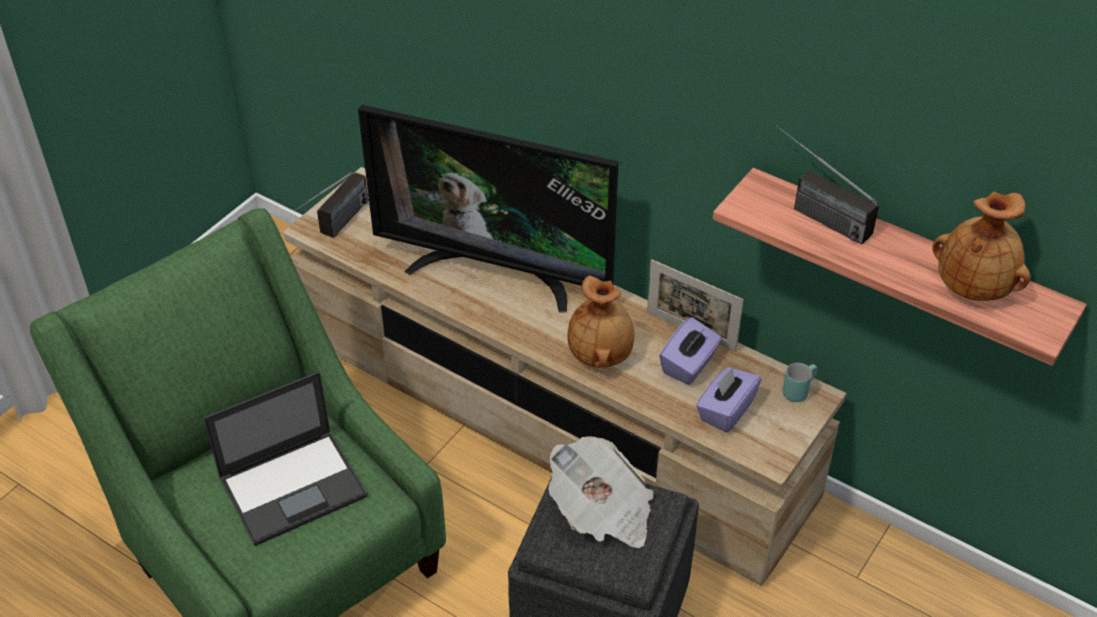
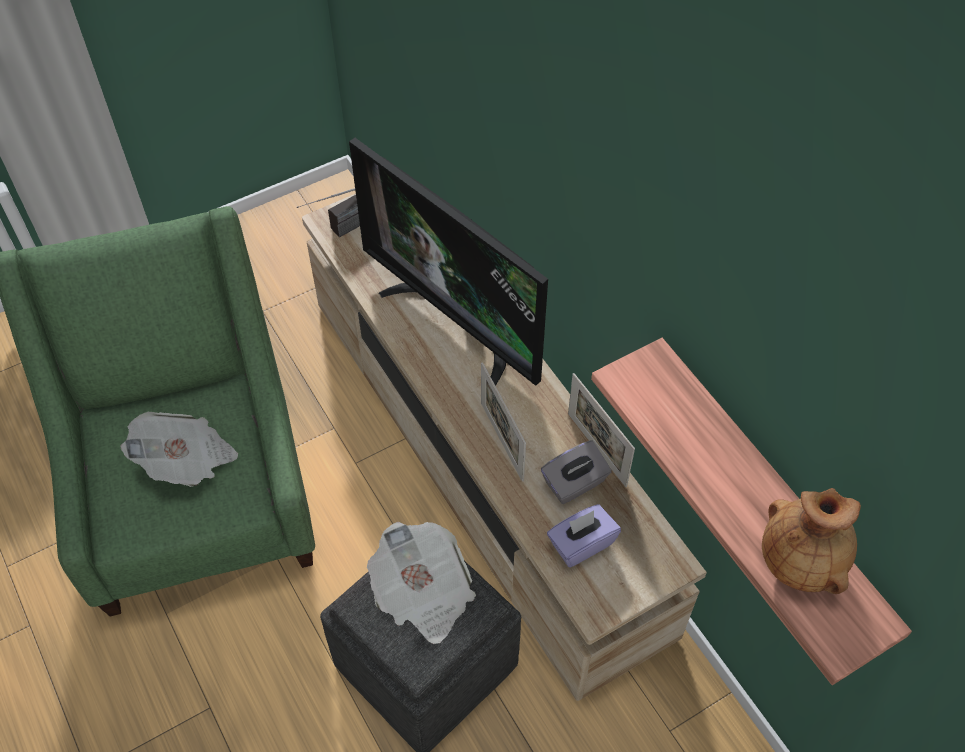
camera: 25 degrees right, 10 degrees up
laptop [204,371,367,546] -> newspaper [120,412,238,487]
brown vase [567,276,634,368] -> picture frame [481,363,526,482]
purple tissue box [659,317,722,385] -> grey tissue box [541,440,612,504]
radio [776,126,879,245] -> none
turquoise mug [782,363,817,402] -> none

